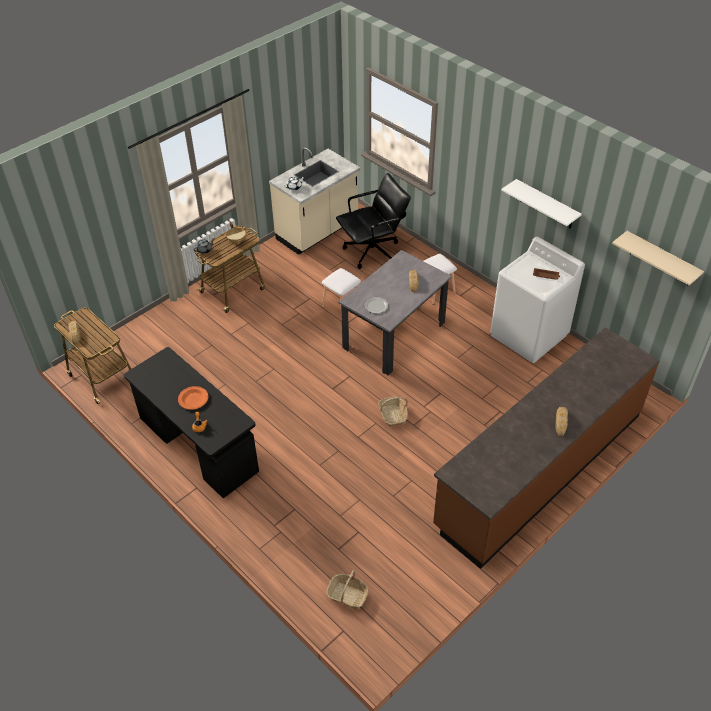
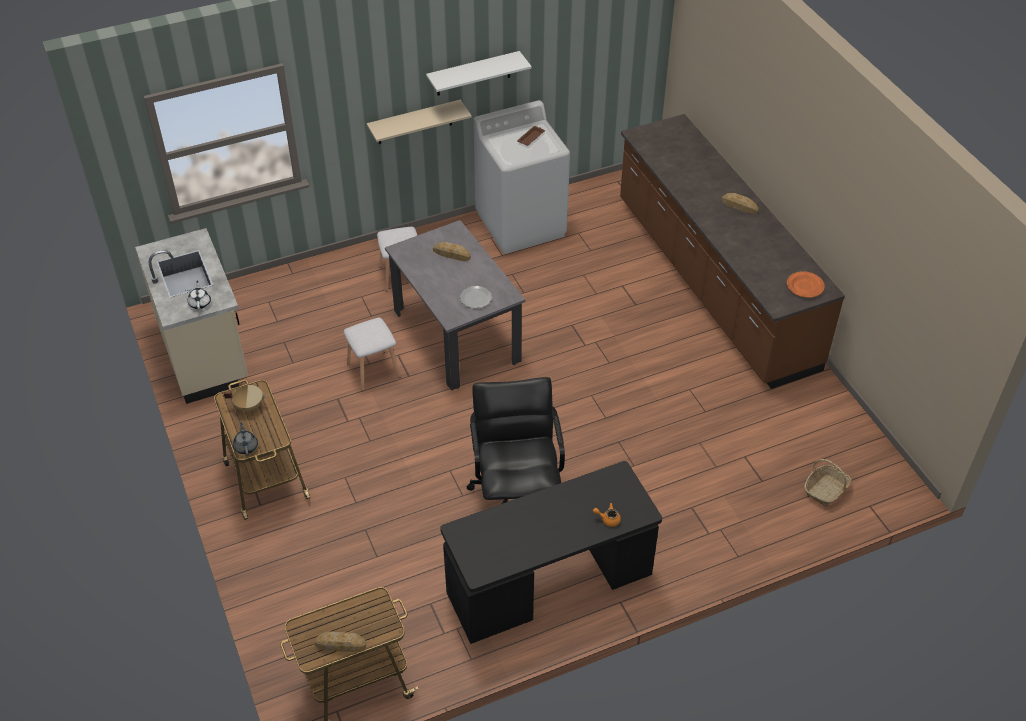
camera: 70 degrees left, 0 degrees up
orange plate [178,386,208,410] -> orange plate moved to [787,271,825,298]
black office chair [336,173,411,269] -> black office chair moved to [467,377,565,504]
basket [378,397,408,426] -> none
beige shelf [612,231,704,286] -> beige shelf moved to [367,100,471,144]

